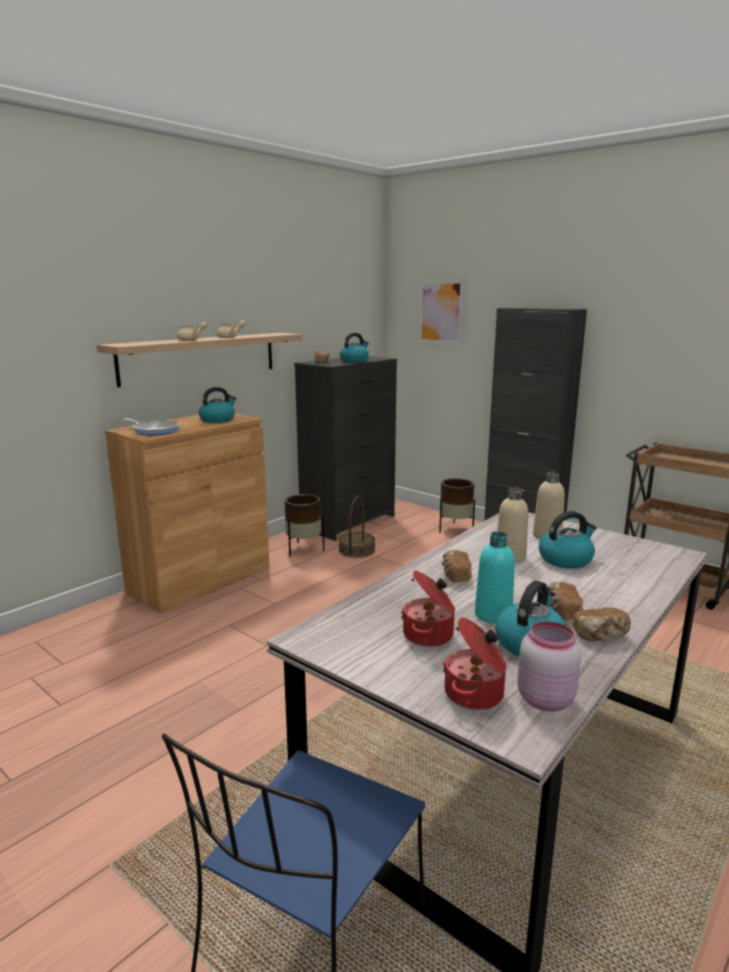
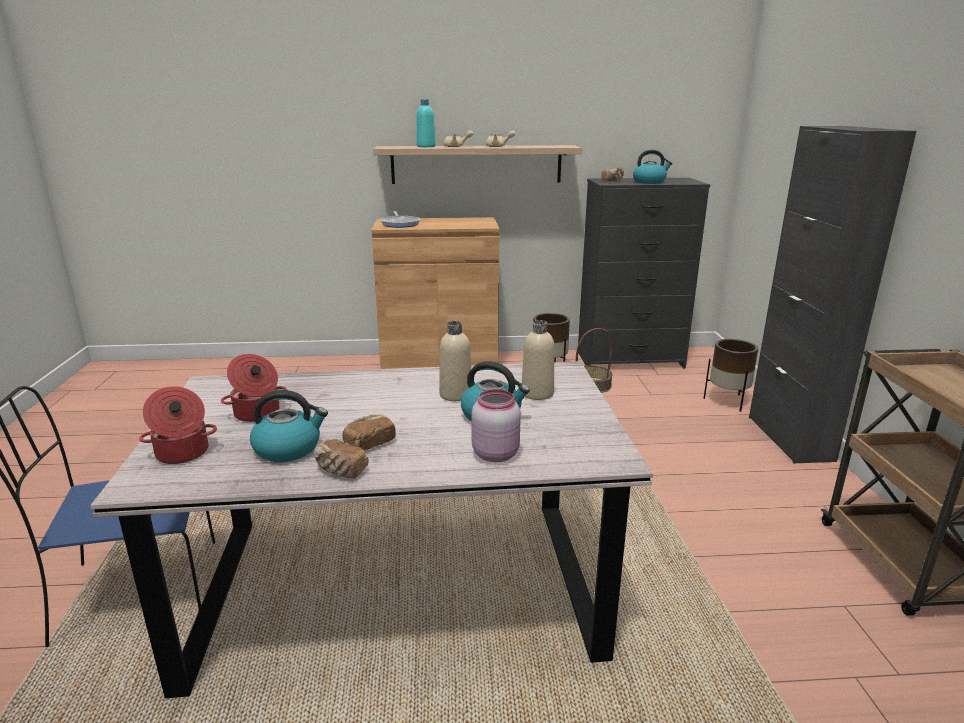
camera: 45 degrees right, 5 degrees up
kettle [199,387,236,423] -> none
picture [419,281,464,344] -> none
bread [442,550,472,583] -> none
turquoise bottle [475,532,515,623] -> turquoise bottle moved to [416,99,436,147]
pink jar [517,621,581,711] -> pink jar moved to [471,389,521,462]

